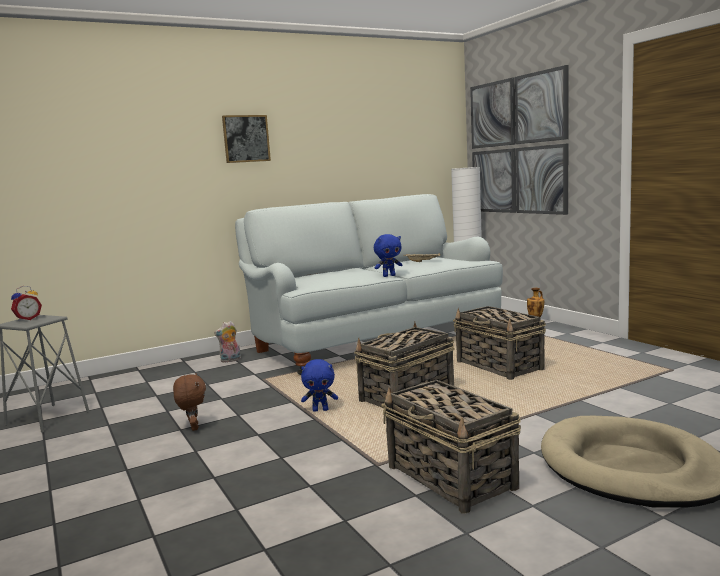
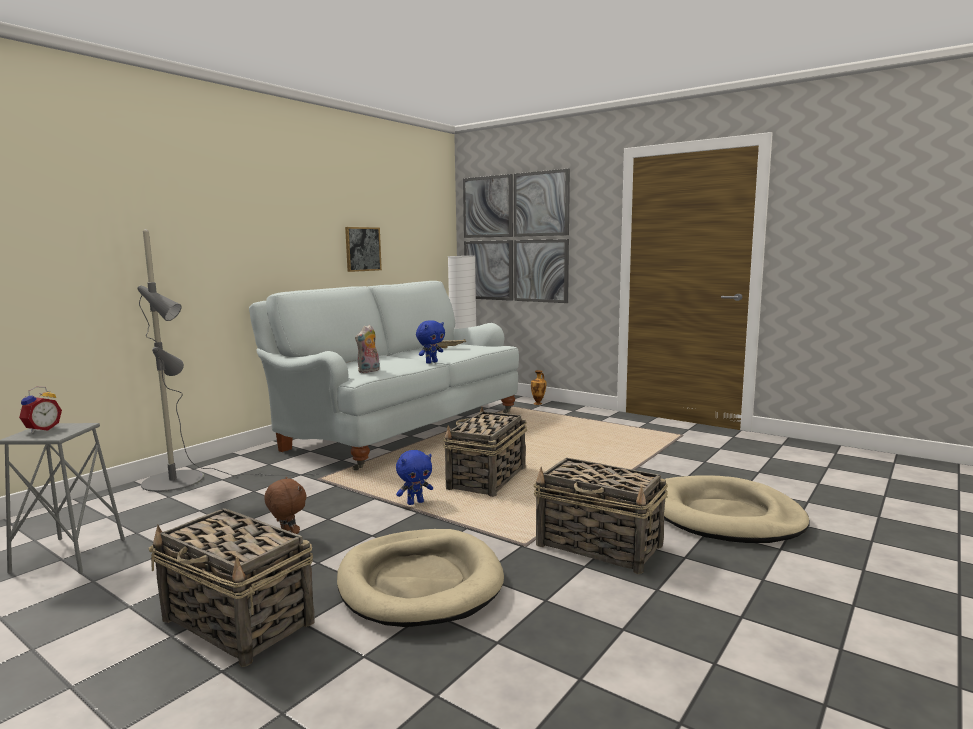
camera: 25 degrees left, 0 degrees up
plush toy [214,321,241,363] -> plush toy moved to [355,325,380,373]
picture [222,115,271,163] -> picture moved to [345,227,382,272]
basket [453,306,546,380] -> basket moved to [149,508,315,667]
none -> grey floor lamp [138,229,319,492]
none -> beige dog bed [337,529,504,627]

